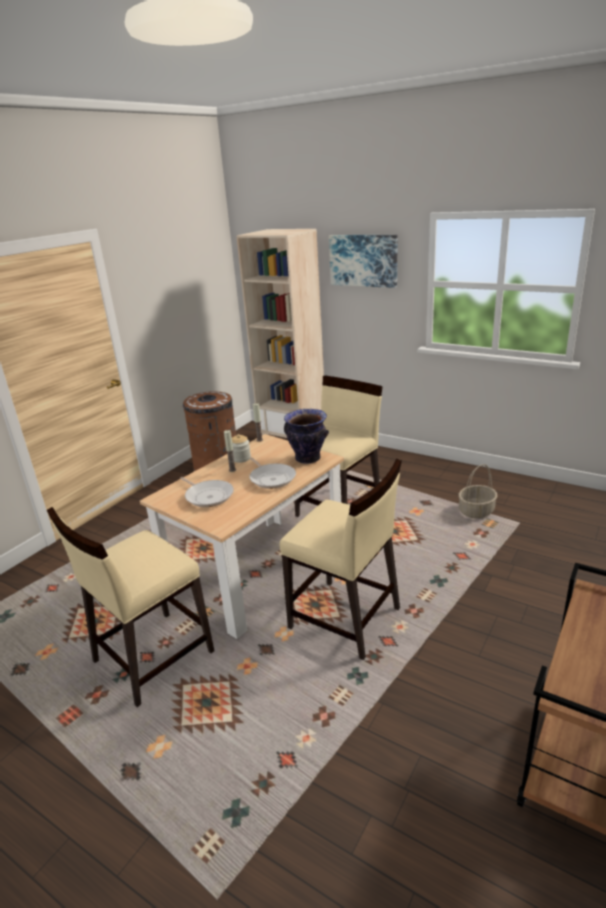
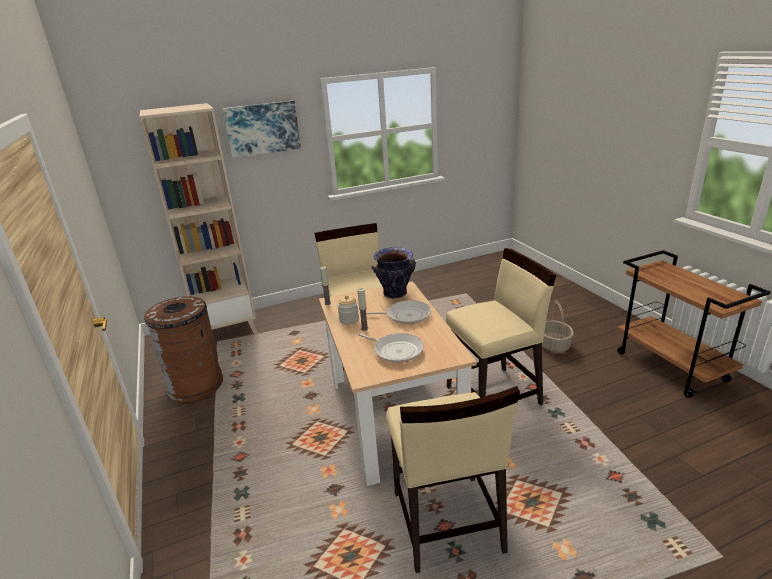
camera: 55 degrees left, 0 degrees up
frying pan [180,477,234,507] -> frying pan turned 45 degrees clockwise [357,333,424,363]
basket [458,464,497,518] -> basket moved to [542,301,574,353]

